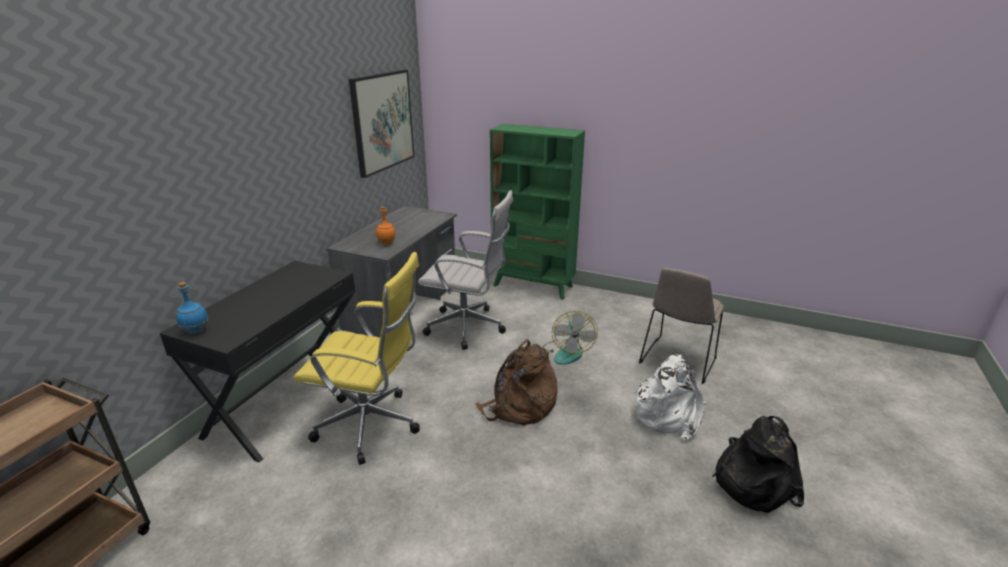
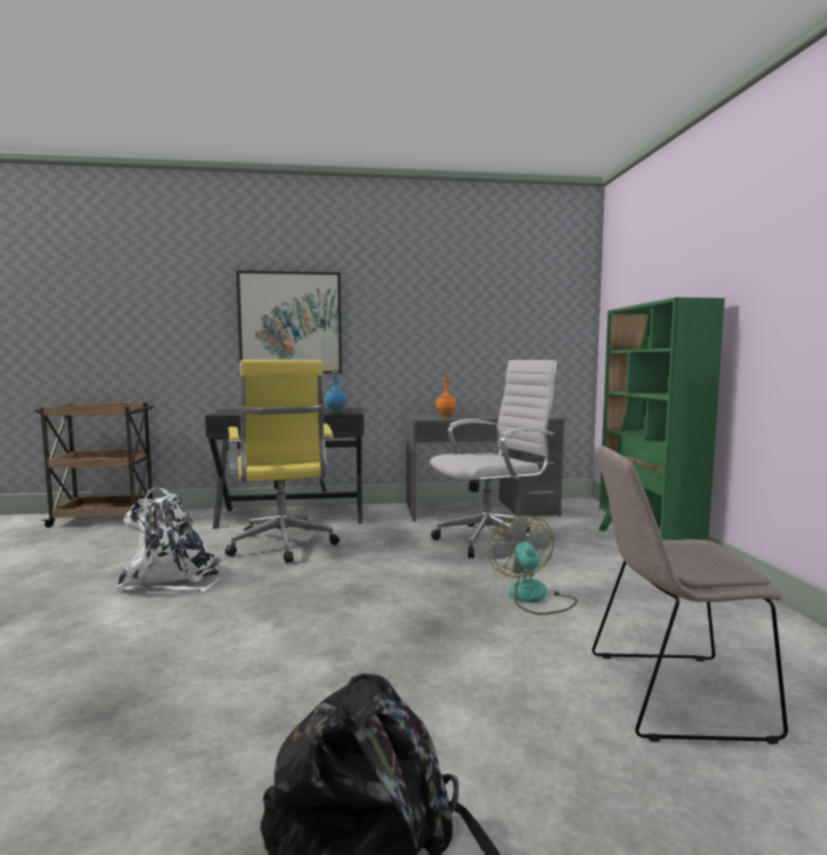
camera: 60 degrees right, 20 degrees down
blue bottle [176,282,208,334] -> blue bottle moved to [325,370,346,412]
picture [349,70,414,178] -> picture moved to [236,271,342,373]
white office chair [418,190,513,350] -> white office chair turned 105 degrees counterclockwise [430,360,558,558]
brown backpack [475,339,558,426] -> none
fan [542,311,598,365] -> fan turned 105 degrees clockwise [488,515,578,615]
white backpack [634,354,707,441] -> white backpack moved to [116,487,221,592]

